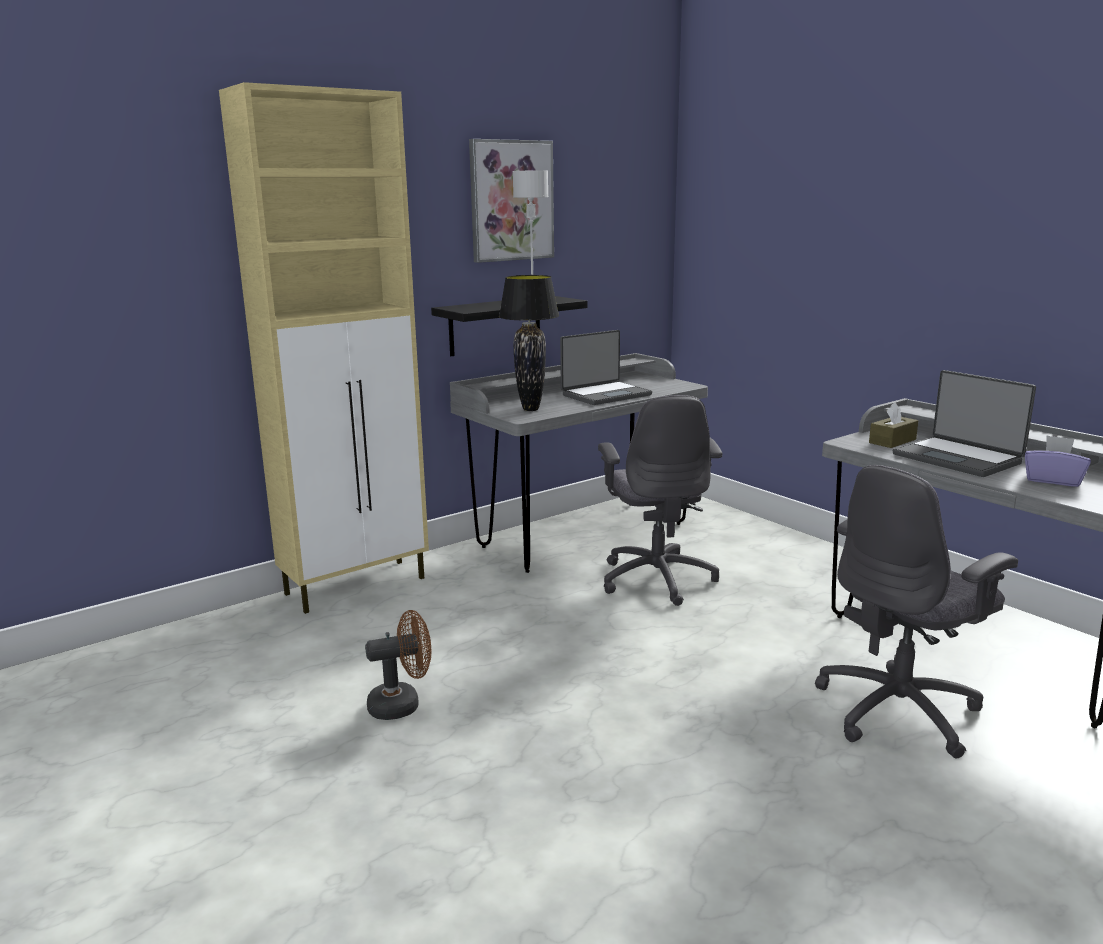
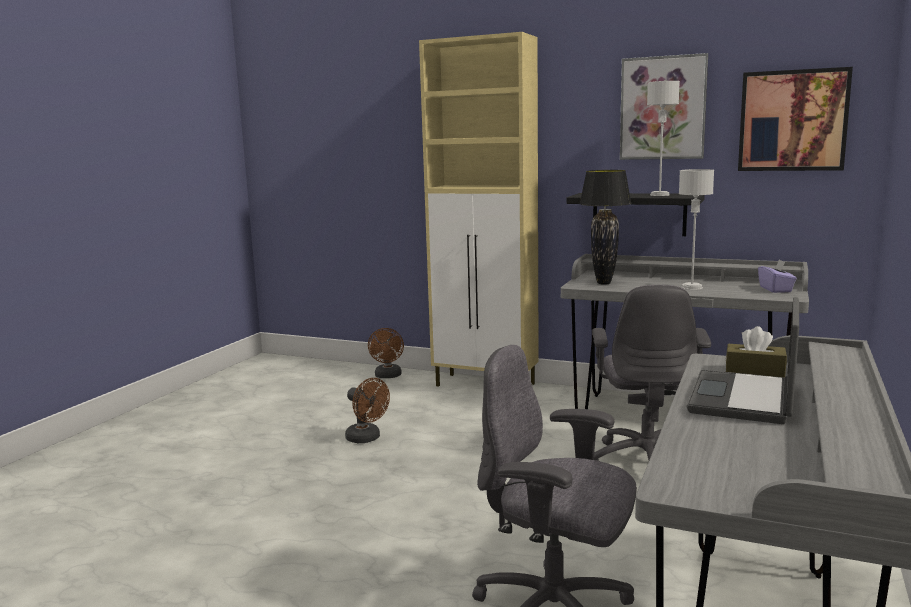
camera: 60 degrees right, 5 degrees down
laptop [560,330,652,405] -> grey table lamp [679,169,714,290]
grey office chair [598,395,722,606] -> grey office chair turned 45 degrees counterclockwise [592,285,711,461]
purple tissue box [1025,435,1091,487] -> purple tissue box moved to [758,259,797,293]
none -> brown fan [368,328,404,378]
none -> picture [738,67,853,171]

